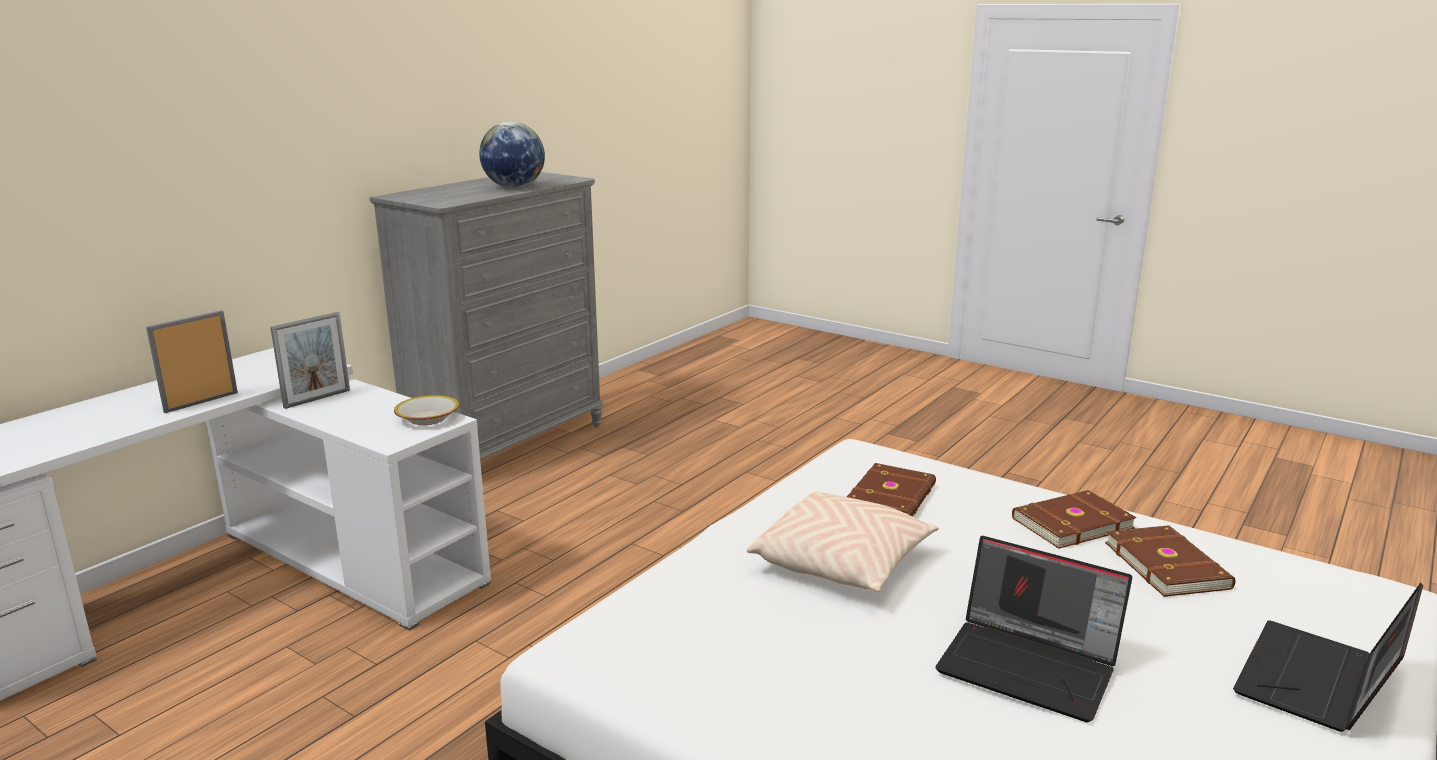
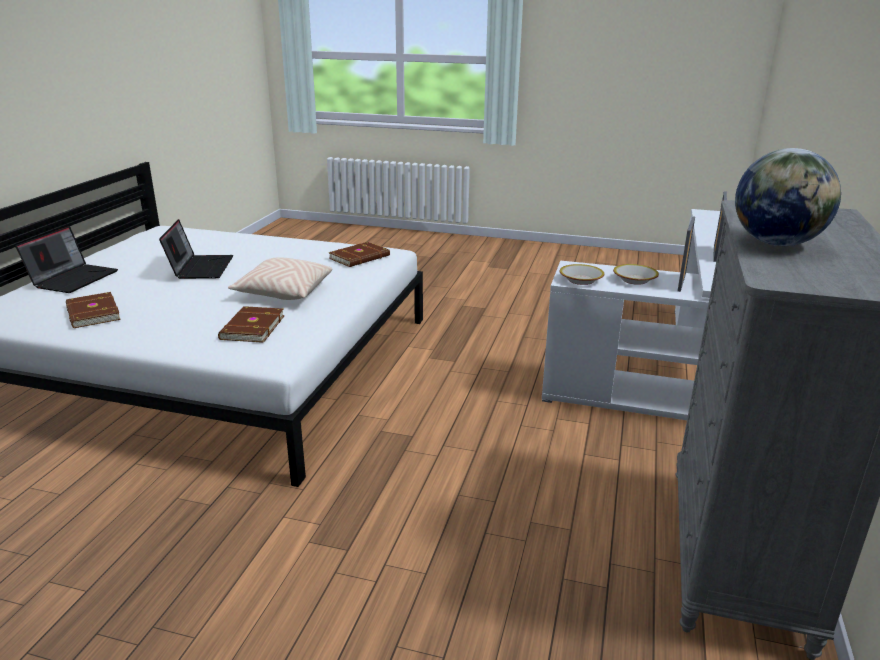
camera: 160 degrees right, 5 degrees up
laptop [935,536,1132,722] -> laptop turned 75 degrees clockwise [159,219,233,279]
brown book [1012,490,1137,549] -> brown book moved to [329,242,390,267]
none -> bowl [613,264,659,285]

